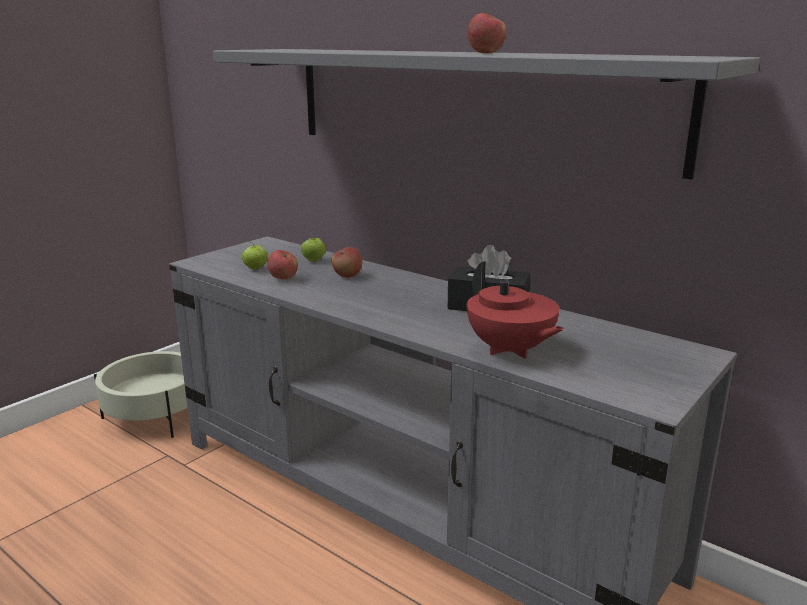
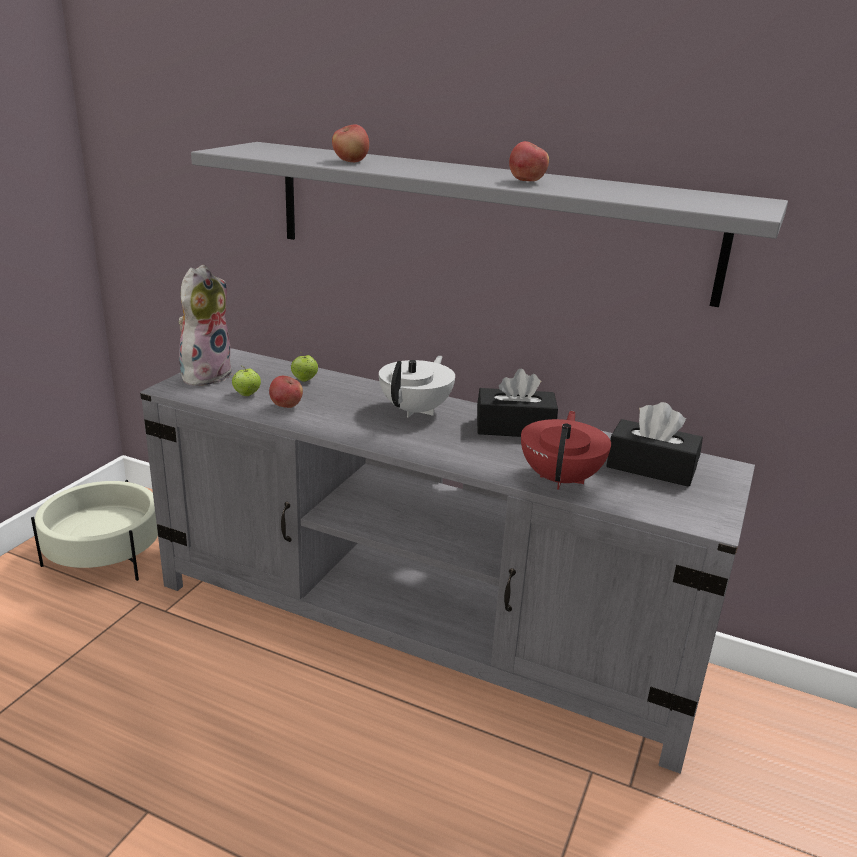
camera: 15 degrees left, 5 degrees up
apple [332,247,362,278] -> apple moved to [332,124,369,162]
red teapot [467,261,564,359] -> red teapot turned 120 degrees counterclockwise [521,411,611,490]
none -> plush toy [178,265,233,386]
none -> white teapot [379,356,455,418]
none -> black tissue box [606,402,703,487]

